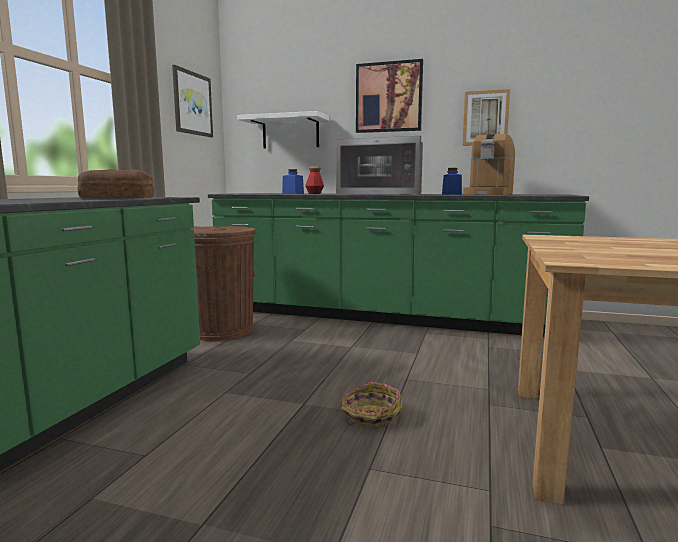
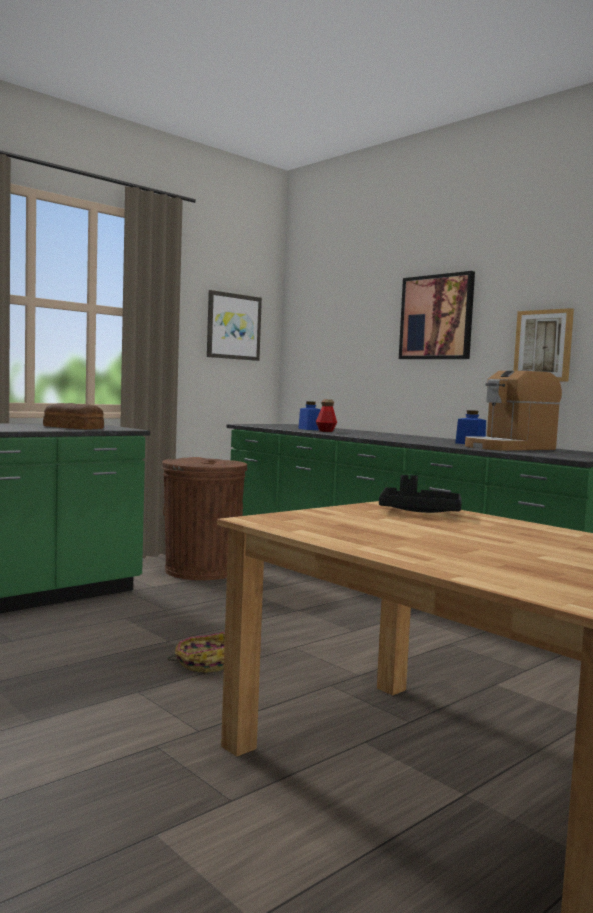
camera: 30 degrees right, 5 degrees down
white shelf [237,111,329,149] -> none
microwave [336,136,423,195] -> none
none -> black tray [379,475,462,513]

